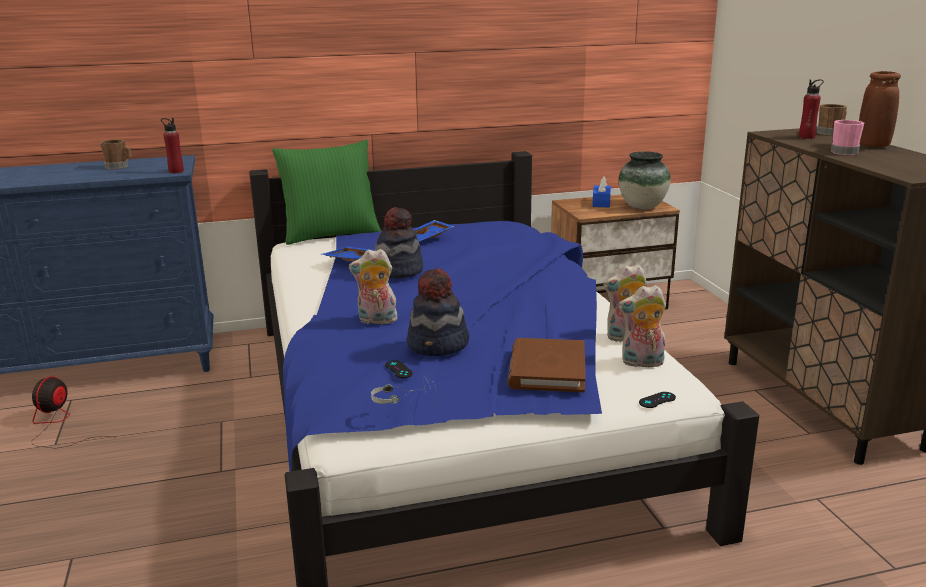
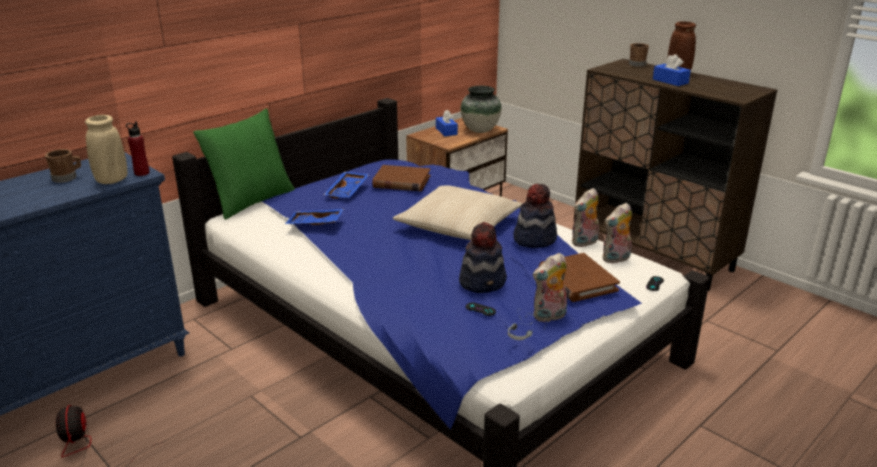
camera: 30 degrees left, 5 degrees up
plush toy [349,249,399,324] -> plush toy moved to [533,253,567,322]
hat [375,207,423,278] -> hat moved to [514,184,557,248]
red bottle [799,79,824,139] -> none
pink mug [831,120,864,155] -> blue tissue box [653,54,691,86]
none -> beige vase [85,115,127,184]
none -> brown book [372,165,430,191]
none -> beige pillow [393,185,523,240]

